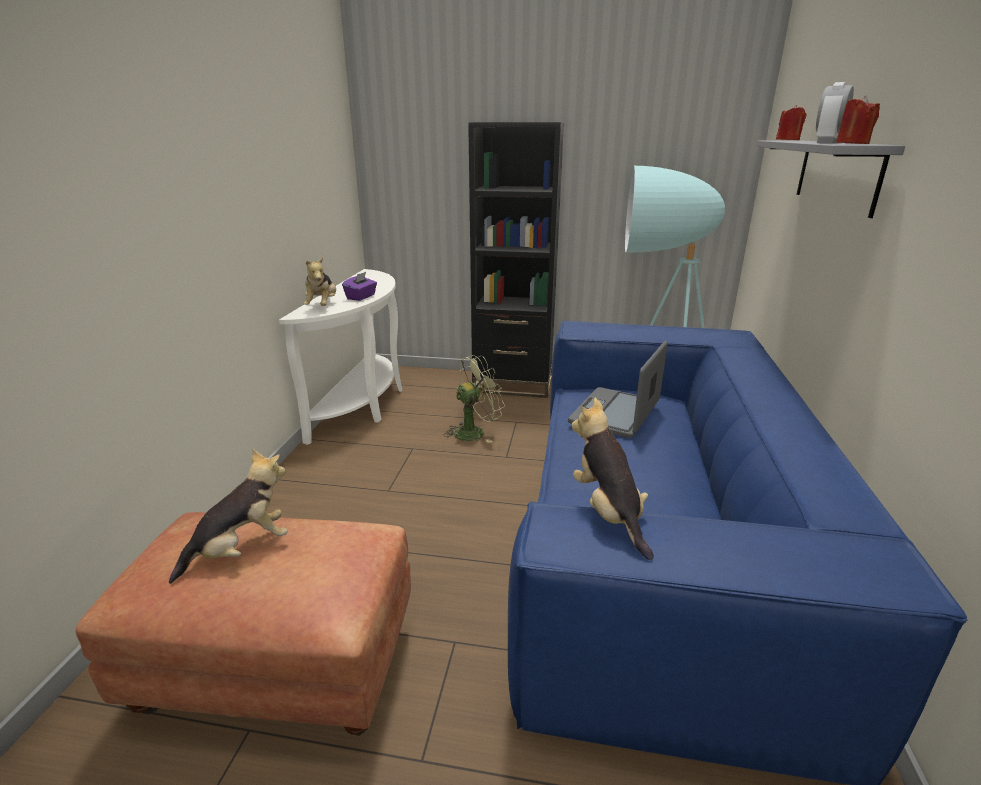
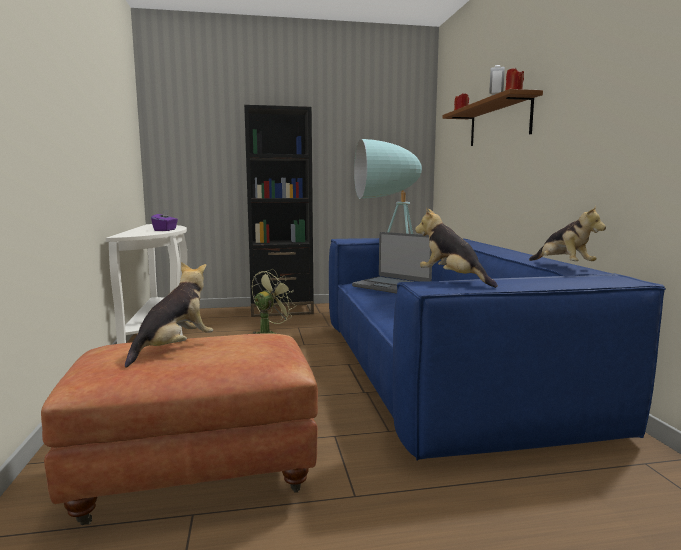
camera: 20 degrees left, 15 degrees down
plush toy [303,257,336,306] -> plush toy moved to [529,205,606,261]
laptop [568,341,668,438] -> laptop turned 60 degrees counterclockwise [352,232,432,294]
grey shelf [756,140,905,218] -> brown shelf [442,89,543,146]

